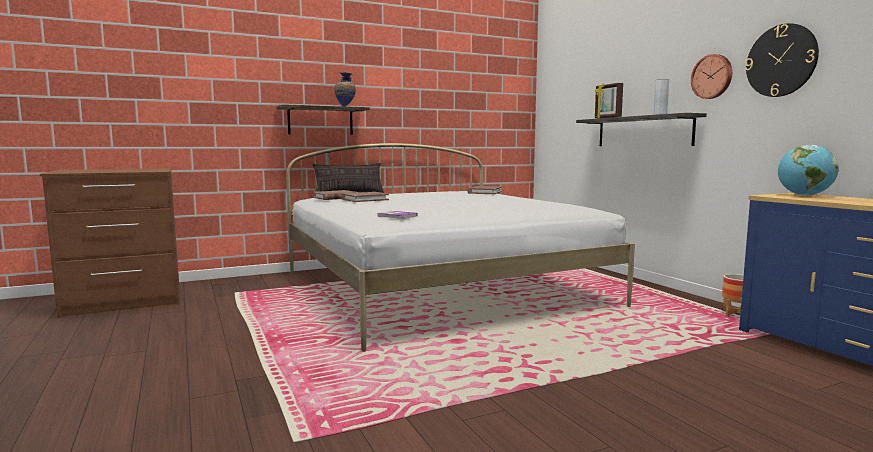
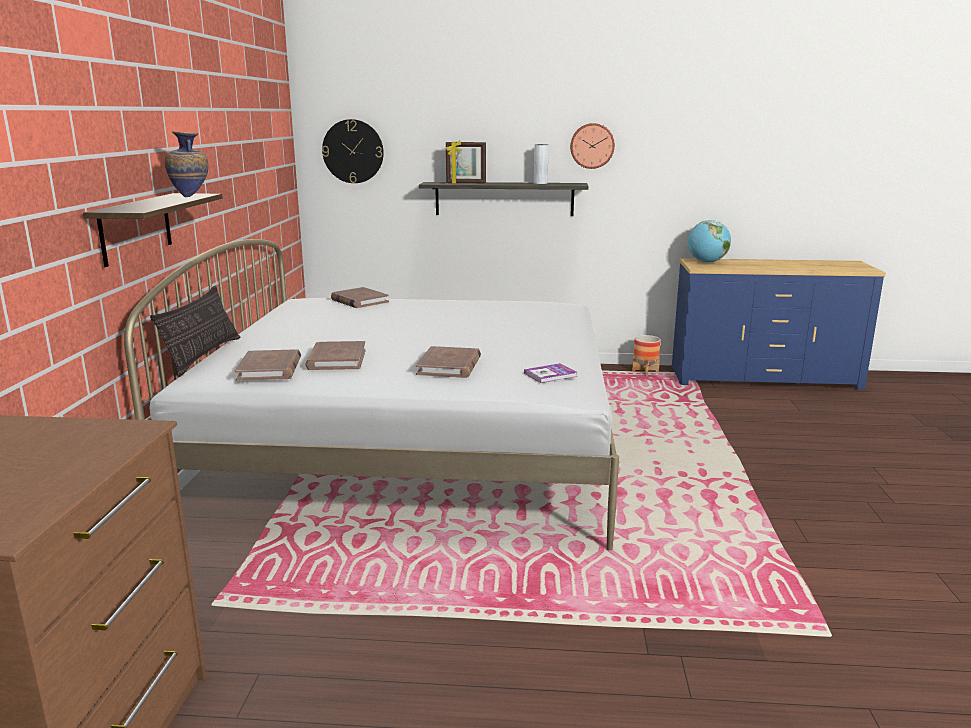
camera: 60 degrees left, 10 degrees up
wall clock [745,23,819,97] -> wall clock moved to [322,119,384,183]
none -> brown book [416,346,481,378]

